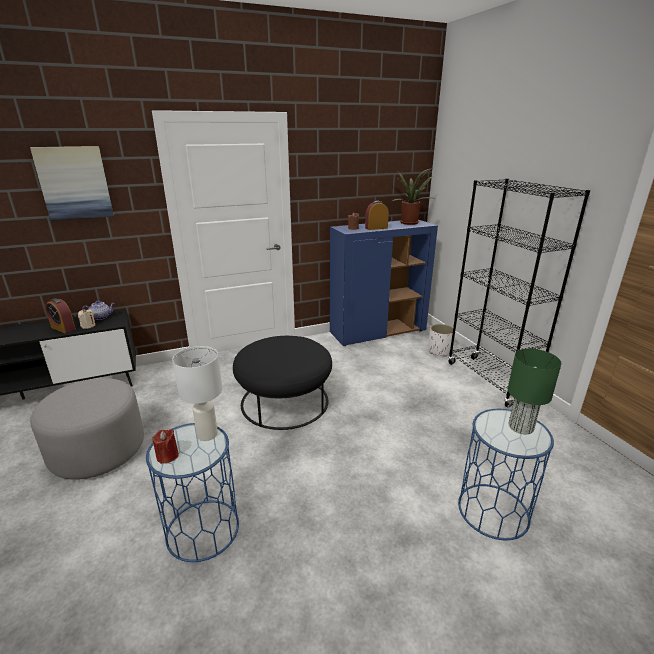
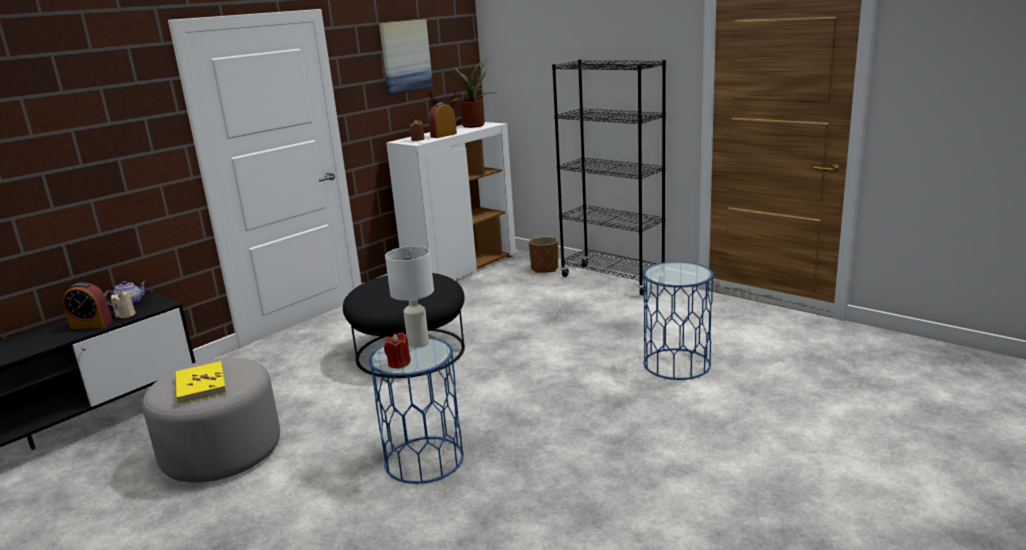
camera: 25 degrees left, 5 degrees down
picture [30,146,114,221] -> picture moved to [379,19,433,95]
blue cabinet [330,220,438,346] -> white cabinet [386,122,516,280]
white planter [428,324,453,357] -> brown planter [529,236,558,273]
green table lamp [508,348,562,434] -> none
none -> yellow book [175,361,227,405]

